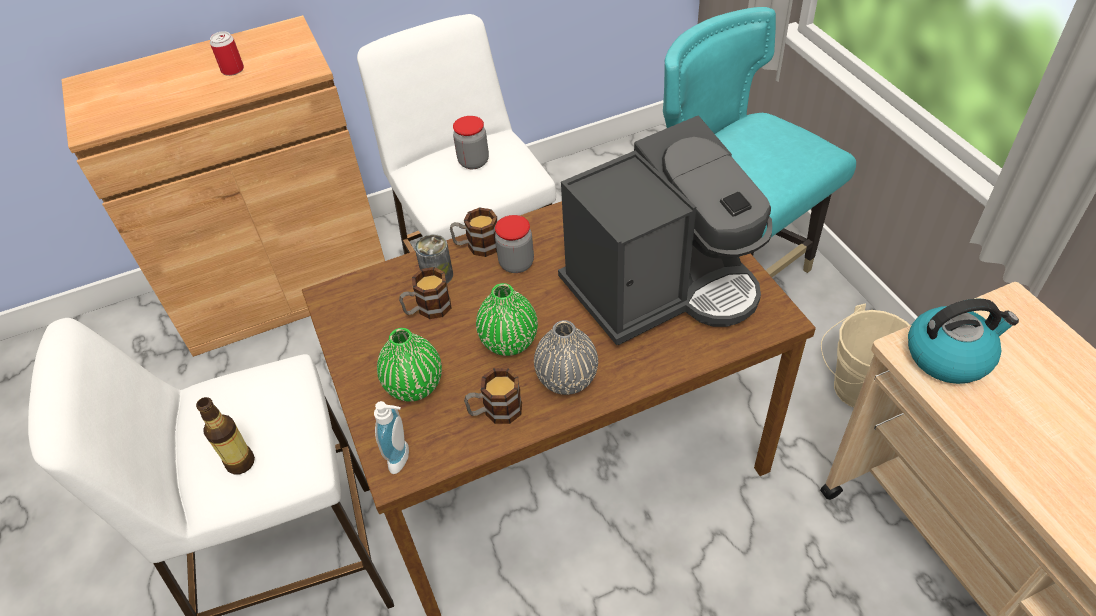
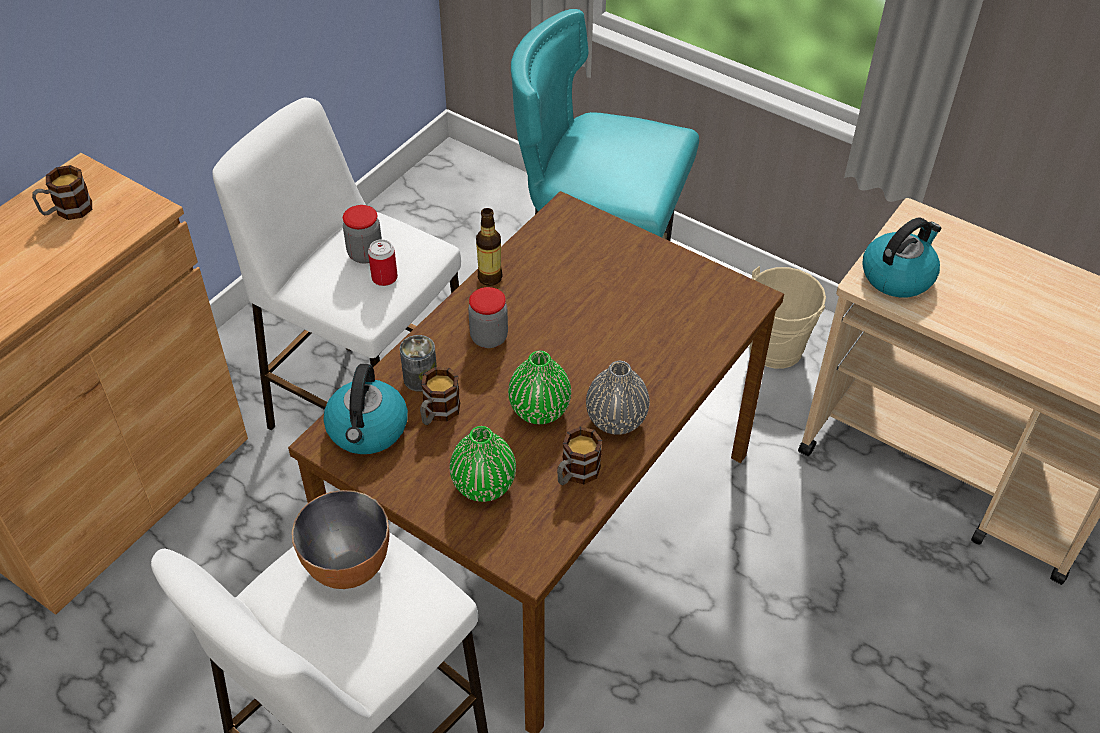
camera: 35 degrees left, 0 degrees up
bottle [196,397,255,474] -> bottle moved to [476,208,503,286]
can [210,31,244,76] -> can moved to [368,239,398,286]
soap dispenser [374,401,409,474] -> none
mug [450,207,497,257] -> mug moved to [32,165,92,220]
coffee machine [558,115,772,345] -> none
none -> bowl [292,490,389,589]
none -> kettle [323,364,408,454]

